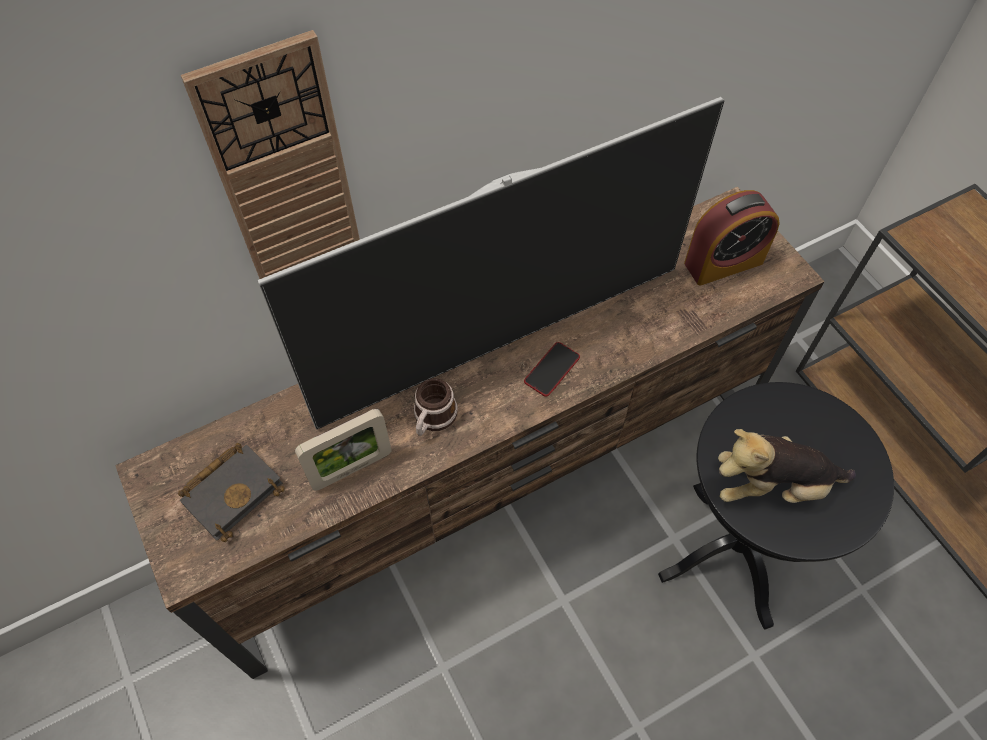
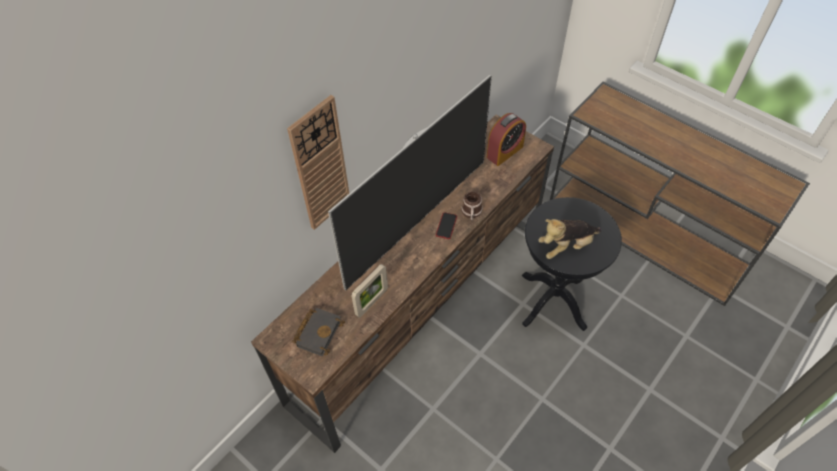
camera: 20 degrees left, 5 degrees down
mug [414,378,458,436] -> mug moved to [461,191,483,220]

